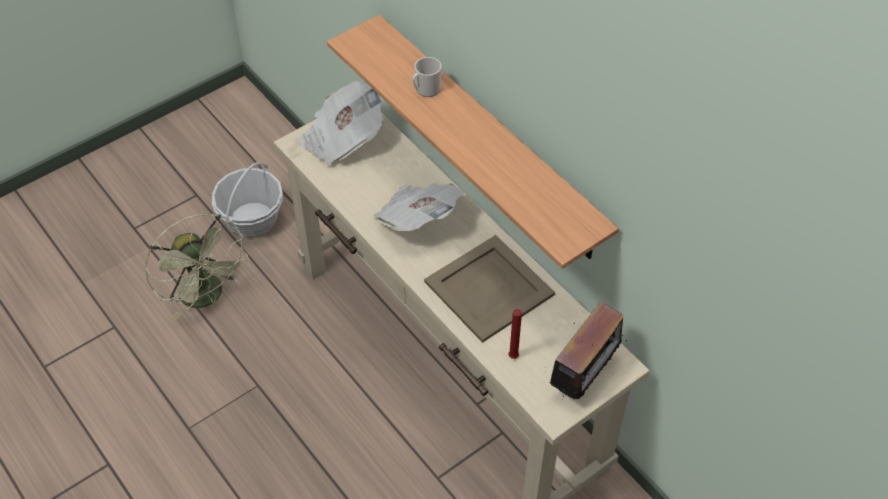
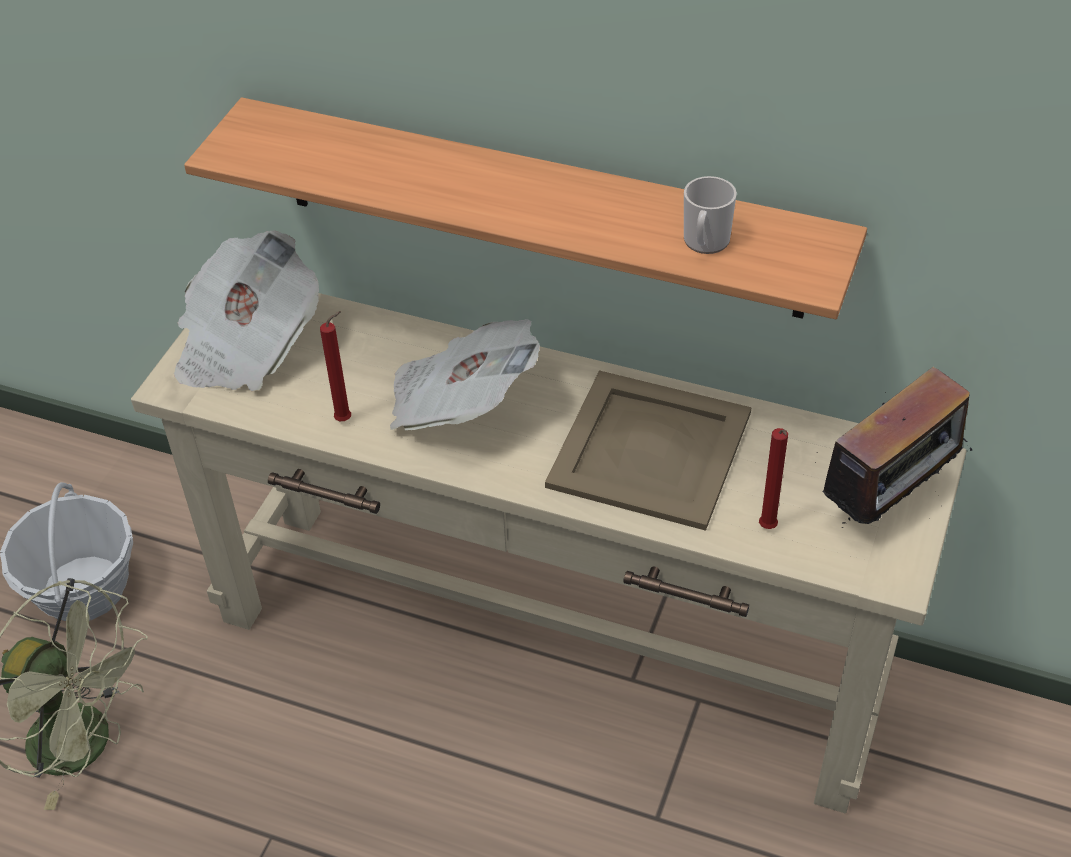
camera: 30 degrees left, 5 degrees down
mug [412,57,442,97] -> mug moved to [684,176,737,254]
radio [550,301,627,399] -> radio turned 45 degrees clockwise [815,367,972,528]
none -> red candle [320,311,351,421]

